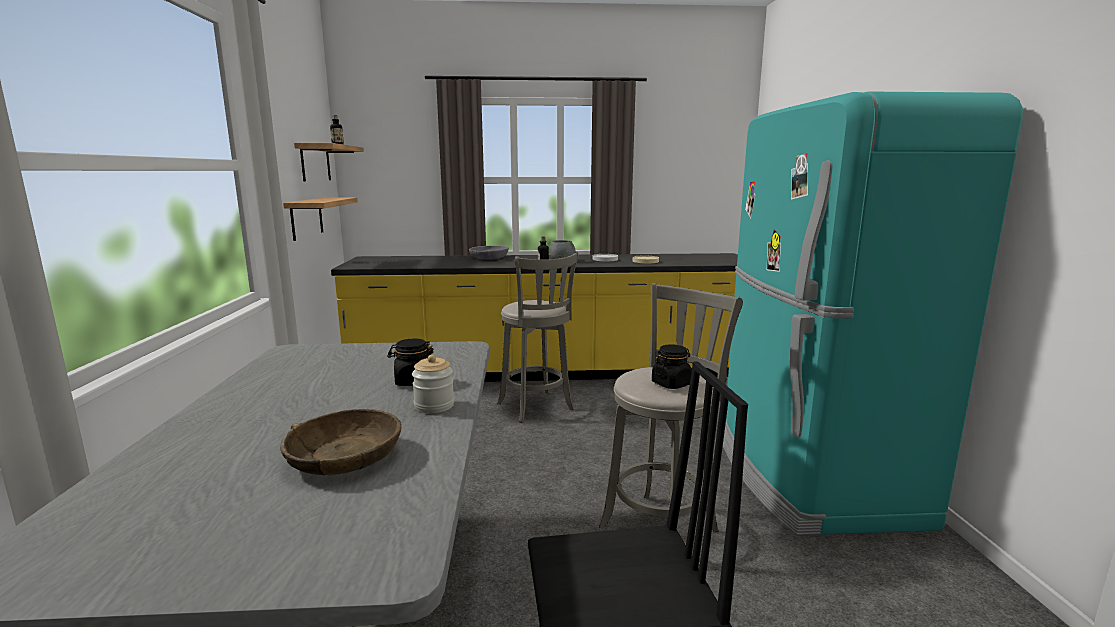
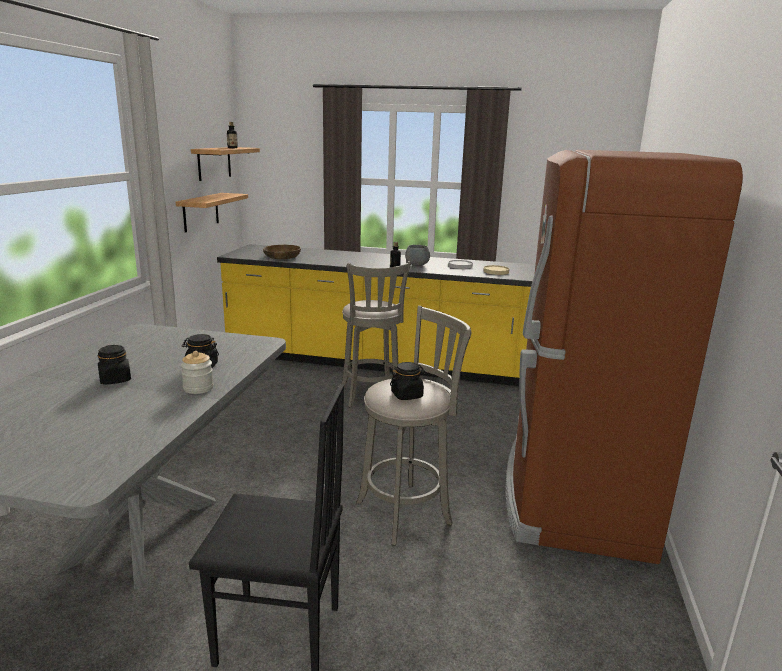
camera: 15 degrees right, 5 degrees up
brown bowl [280,409,401,475] -> brown bowl moved to [263,245,301,259]
grey bowl [469,246,509,259] -> none
turquoise fridge [723,92,1023,536] -> brown fridge [505,150,743,564]
none -> black jar [98,345,131,385]

